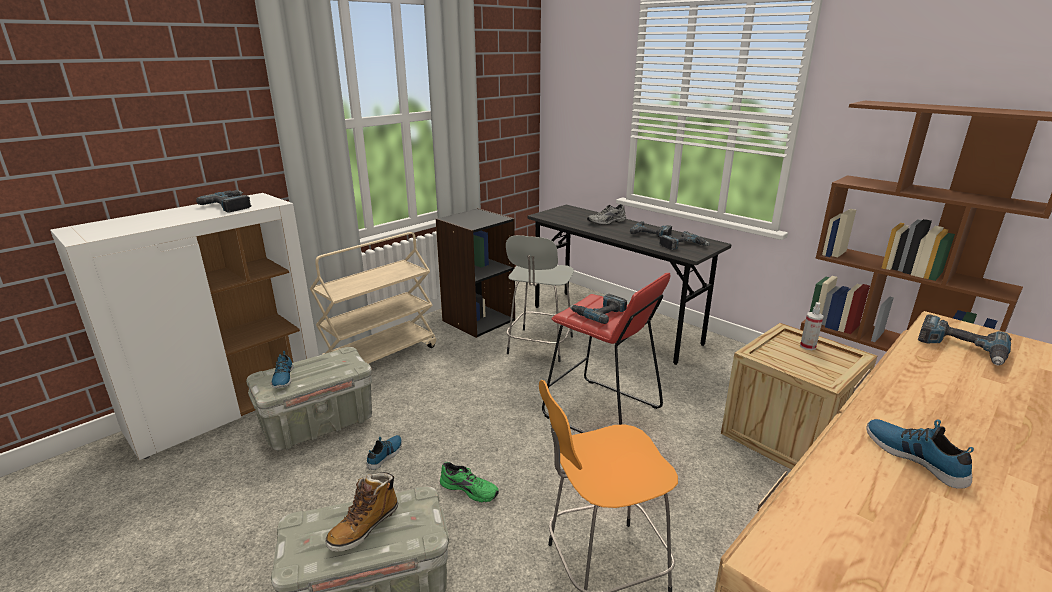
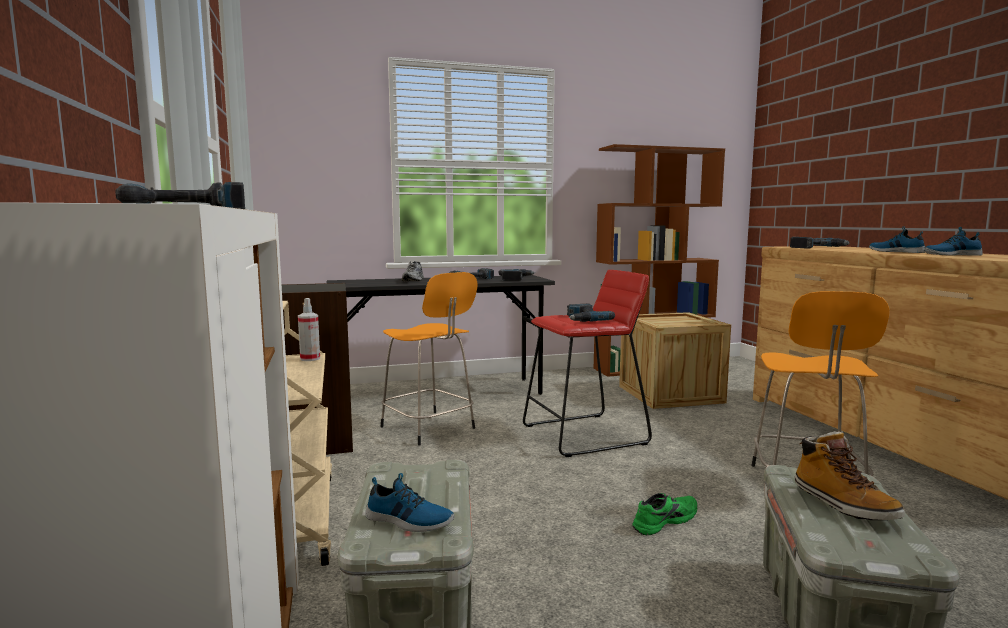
camera: 60 degrees left, 15 degrees down
shoe [366,435,402,470] -> shoe moved to [869,226,925,253]
grey stool [506,235,574,362] -> orange stool [381,272,477,446]
spray bottle [800,302,824,350] -> spray bottle moved to [298,298,320,361]

